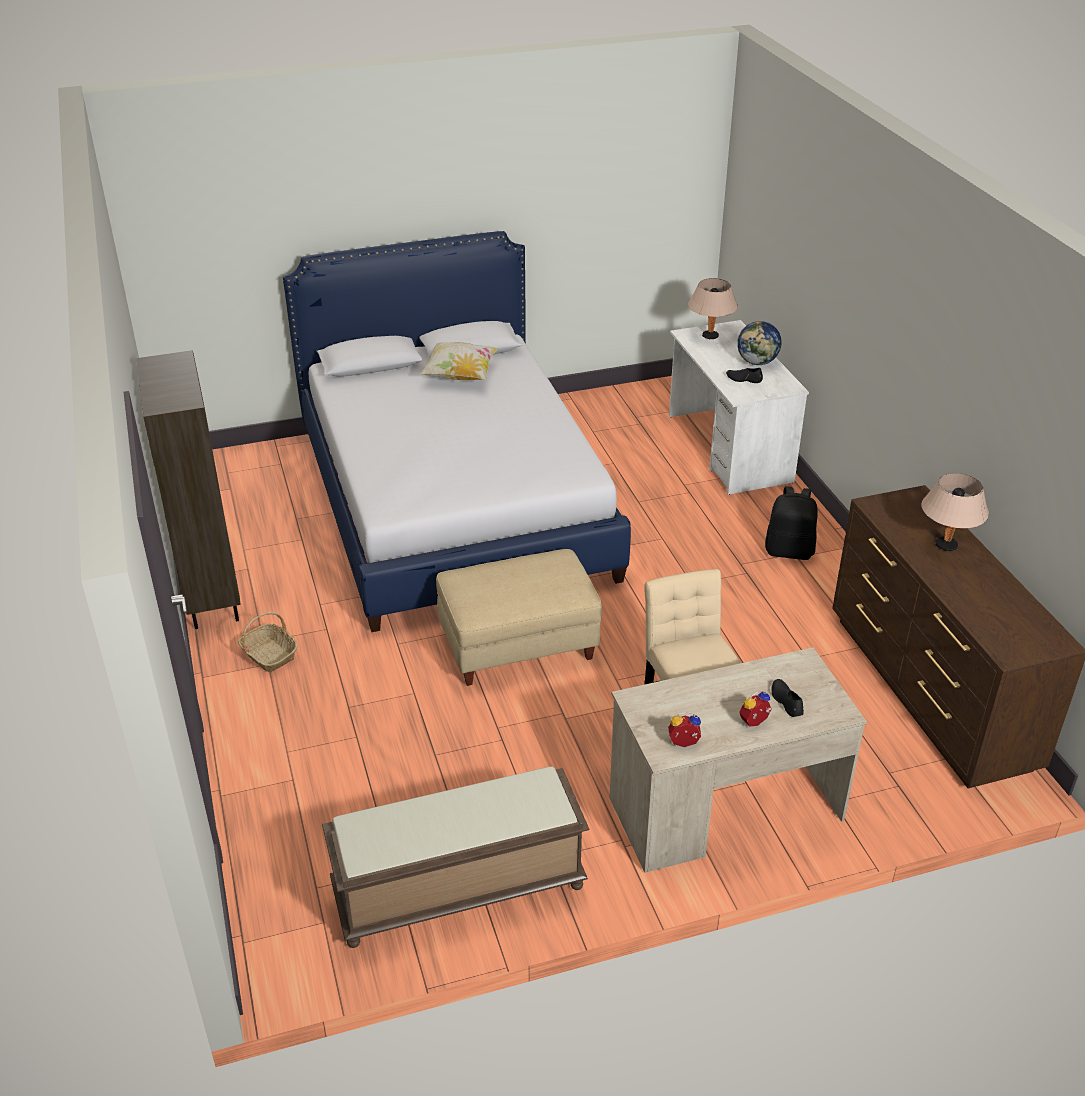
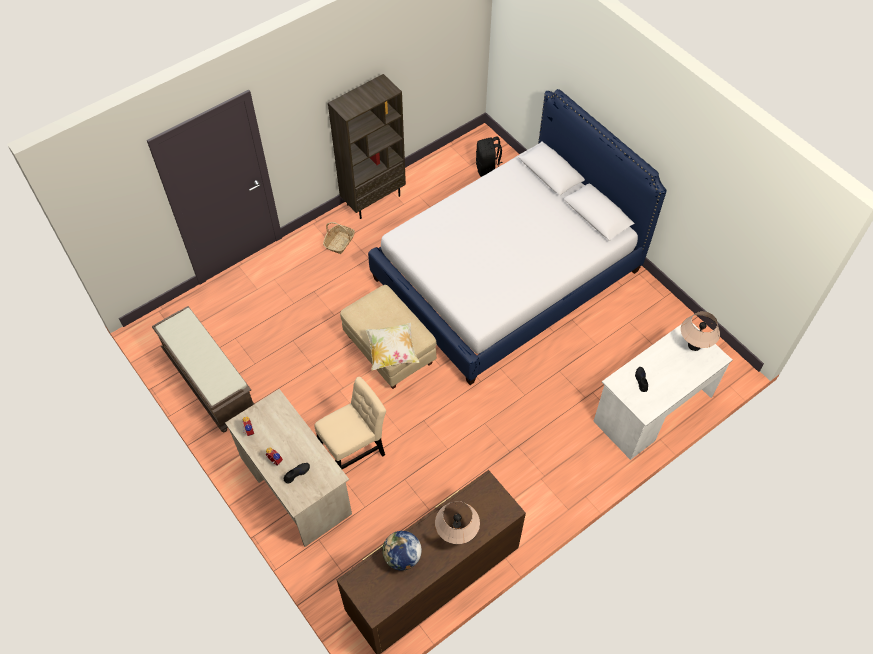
camera: 70 degrees right, 20 degrees up
pillow [420,342,499,380] -> pillow moved to [365,322,420,371]
globe [737,321,782,365] -> globe moved to [382,531,422,571]
black backpack [765,486,818,560] -> black backpack moved to [476,136,503,177]

